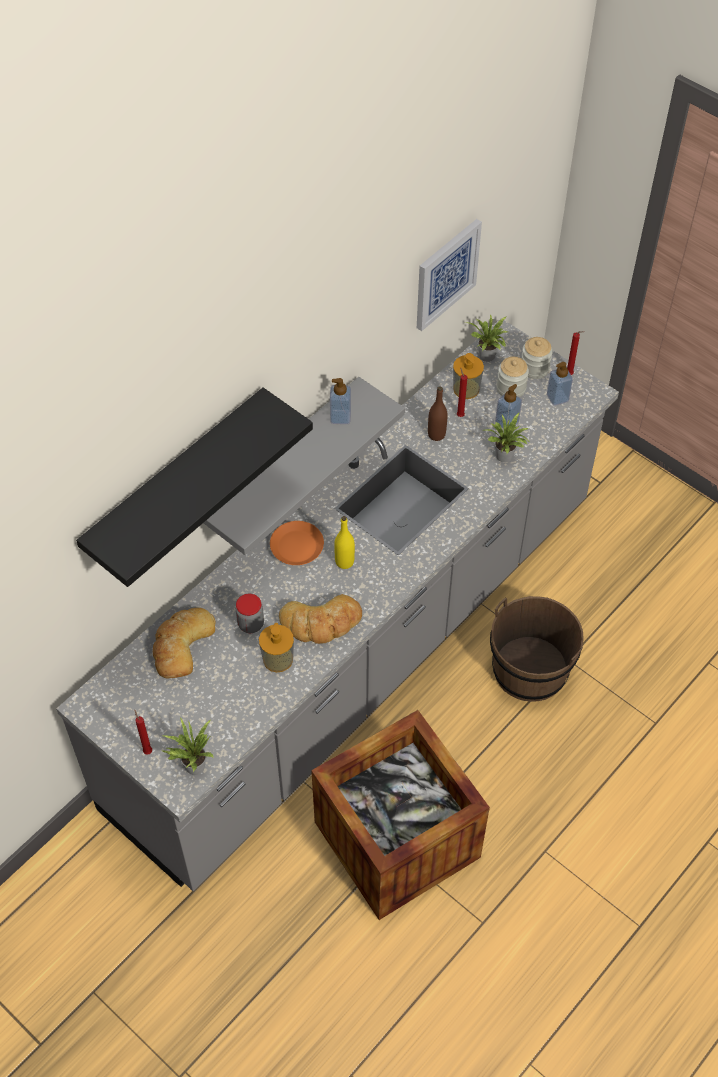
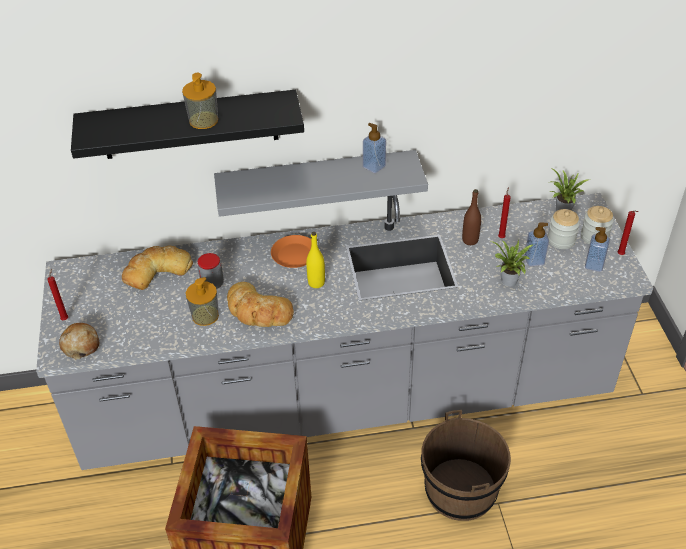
camera: 40 degrees right, 10 degrees down
potted plant [161,717,214,775] -> bread [59,323,99,360]
picture [417,219,482,331] -> none
soap dispenser [453,353,484,399] -> soap dispenser moved to [182,73,218,129]

